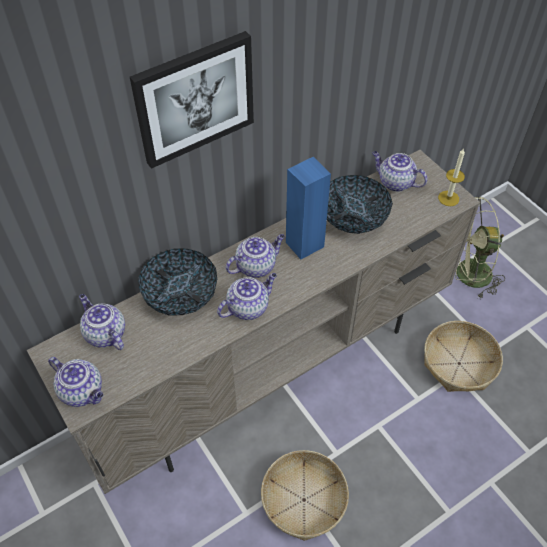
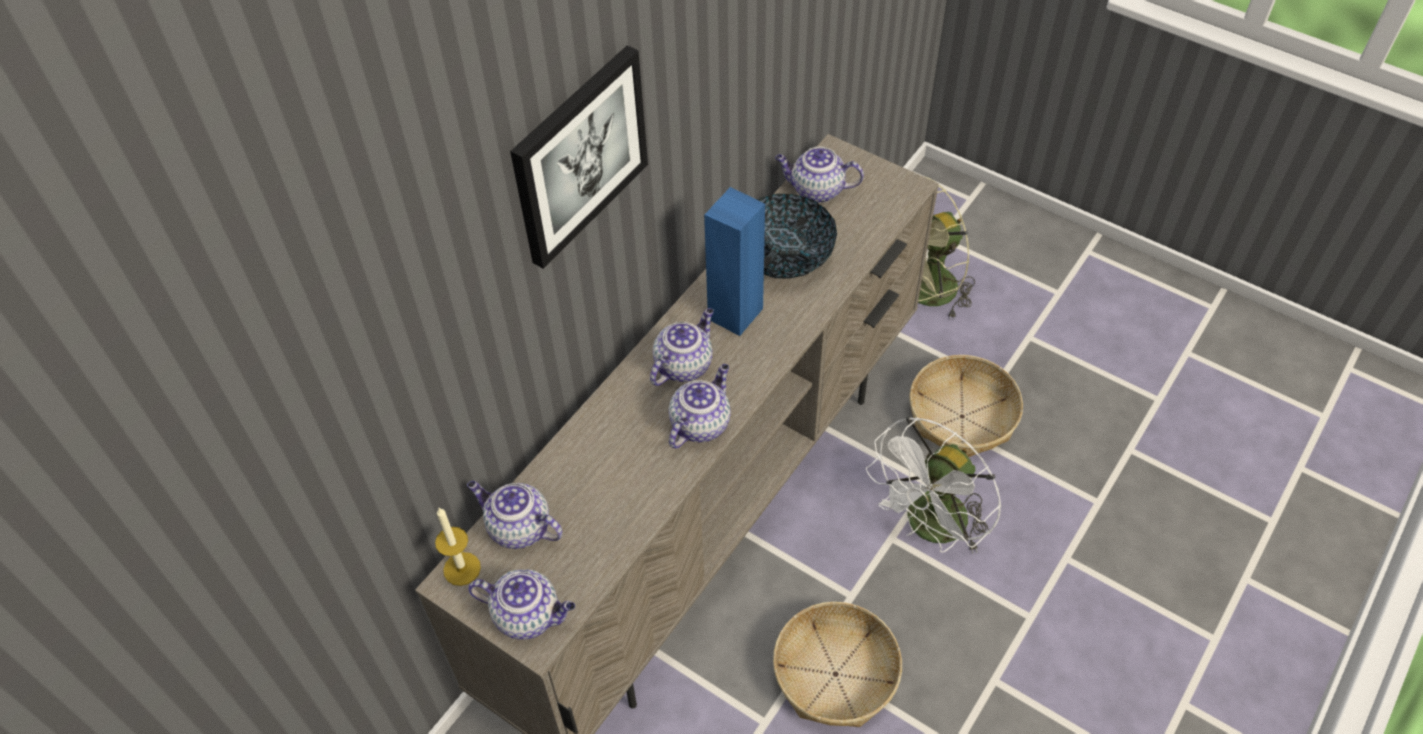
camera: 20 degrees left, 0 degrees up
bowl [138,248,217,316] -> none
candle [438,148,465,206] -> candle moved to [435,508,481,586]
none -> white fan [866,416,1002,554]

